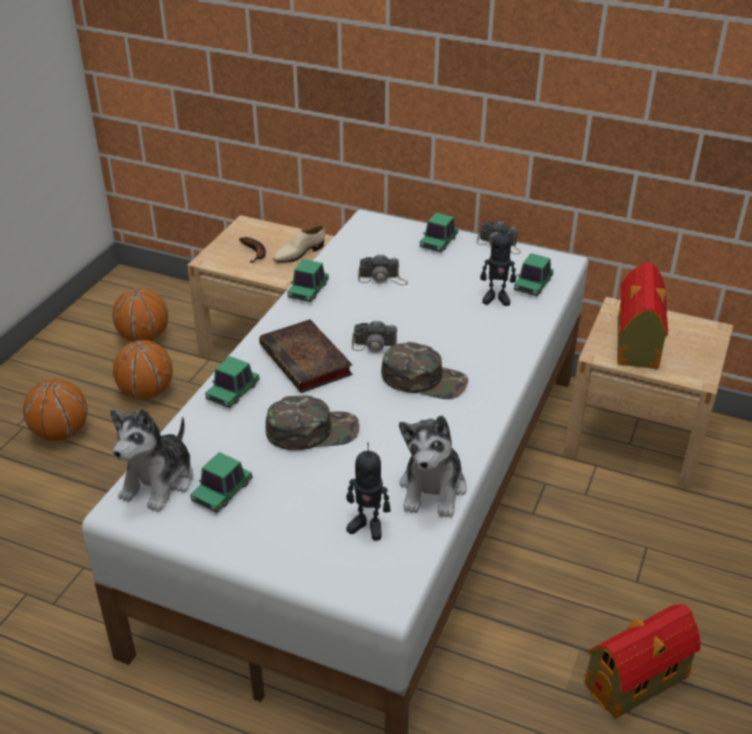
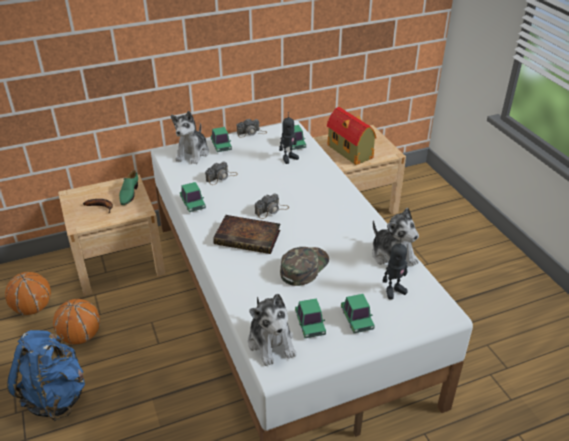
camera: 45 degrees left, 0 degrees up
basketball [23,379,87,441] -> blue backpack [7,330,85,422]
toy car [205,356,260,408] -> toy car moved to [341,294,375,333]
beige shoe [273,225,325,263] -> green shoe [119,170,138,205]
green cap [381,342,468,399] -> none
toy house [584,604,701,719] -> none
none -> plush toy [171,111,209,164]

